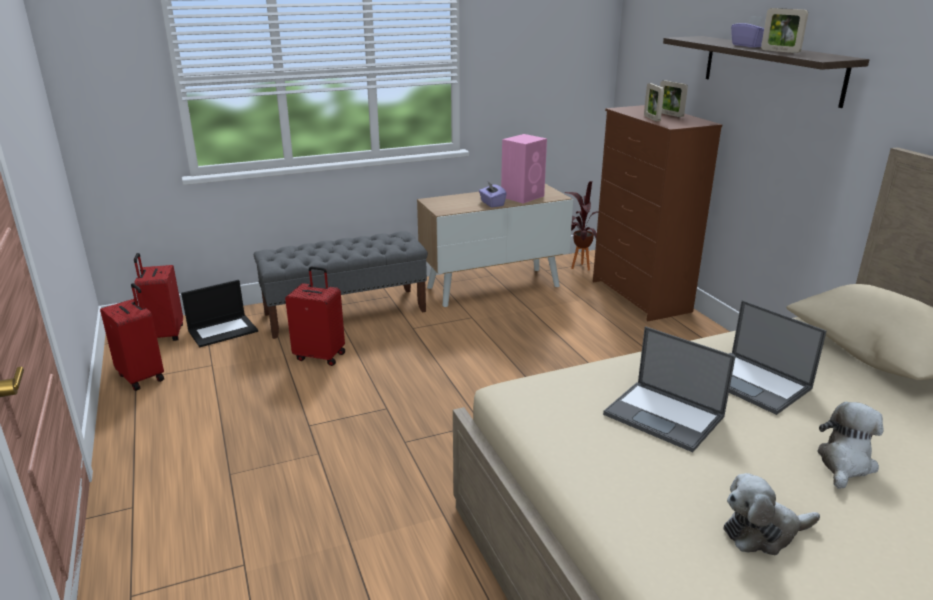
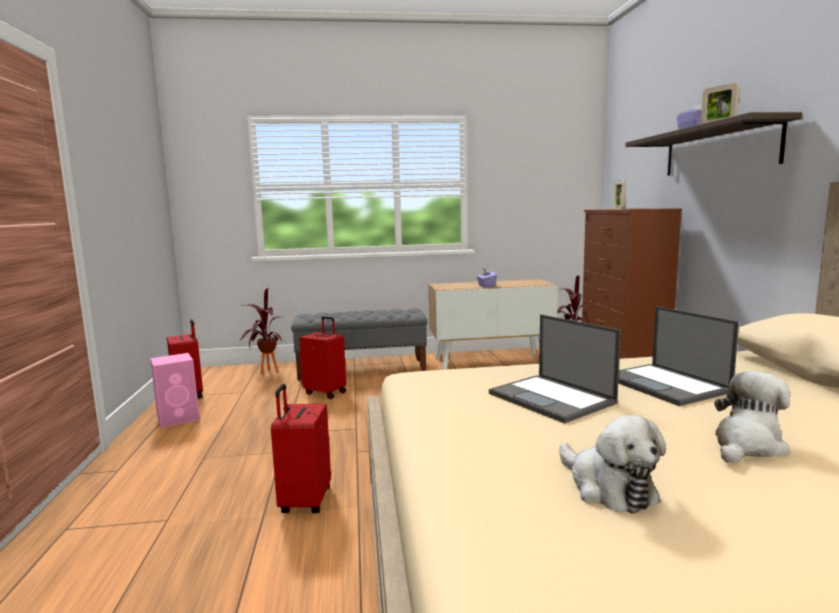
camera: 15 degrees right, 15 degrees down
red suitcase [134,253,183,341] -> red suitcase moved to [271,384,331,513]
laptop [181,280,258,347] -> potted plant [239,288,283,375]
pink speaker [501,134,547,204] -> pink speaker moved to [150,353,199,428]
picture frame [660,80,688,117] -> none
plush toy [723,473,820,555] -> plush toy turned 120 degrees counterclockwise [559,415,666,514]

